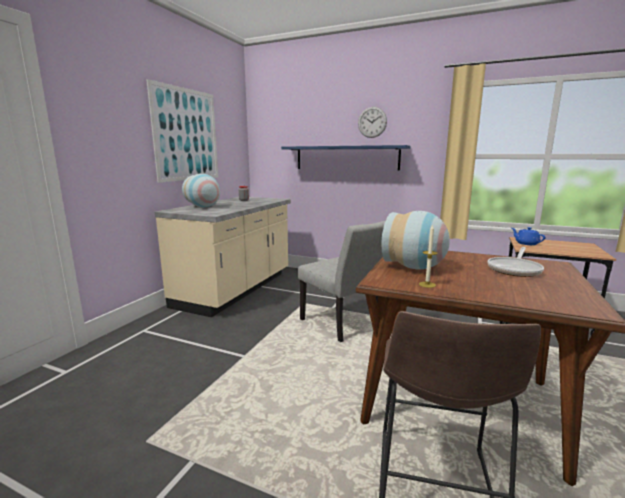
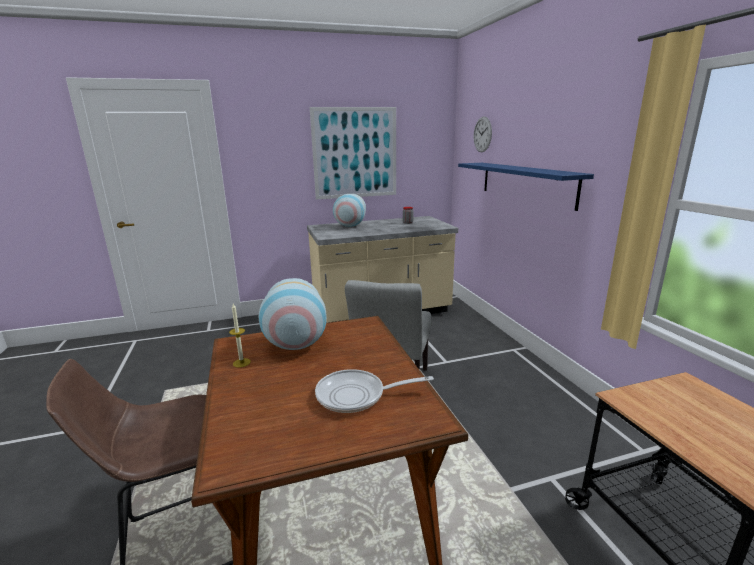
camera: 50 degrees right, 5 degrees up
wall clock [358,107,387,138] -> wall clock moved to [474,116,492,152]
blue teapot [512,227,546,245] -> none

